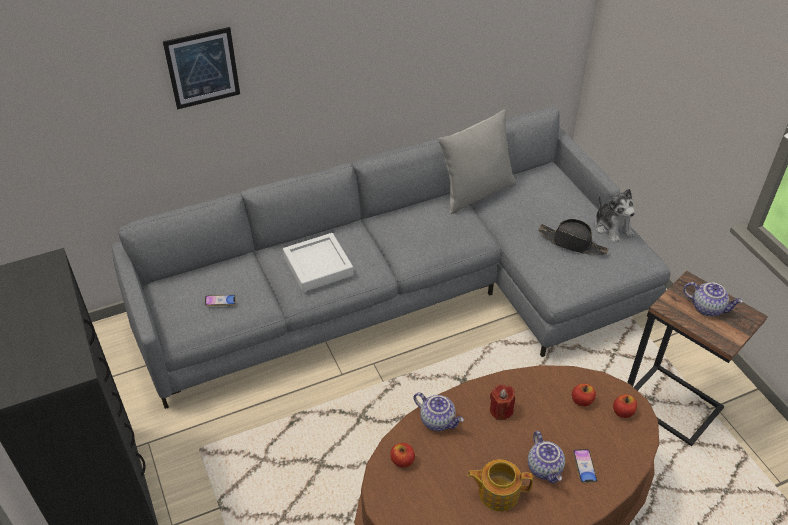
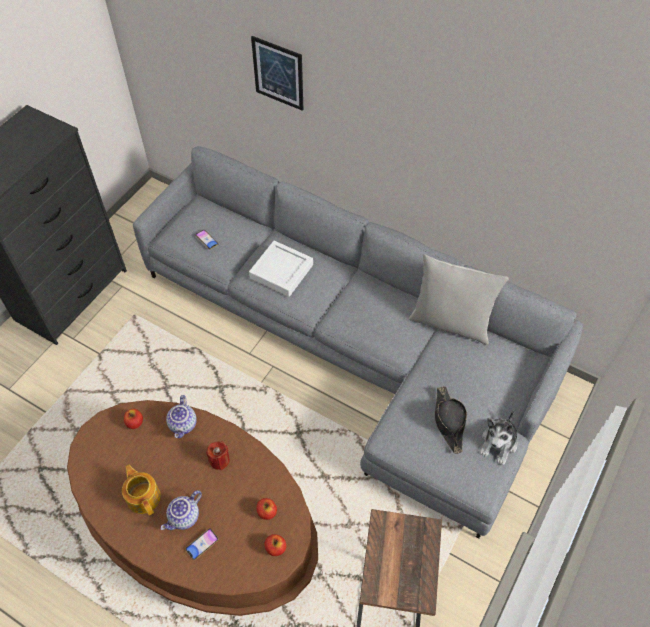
camera: 55 degrees right, 10 degrees up
teapot [683,282,743,316] -> none

